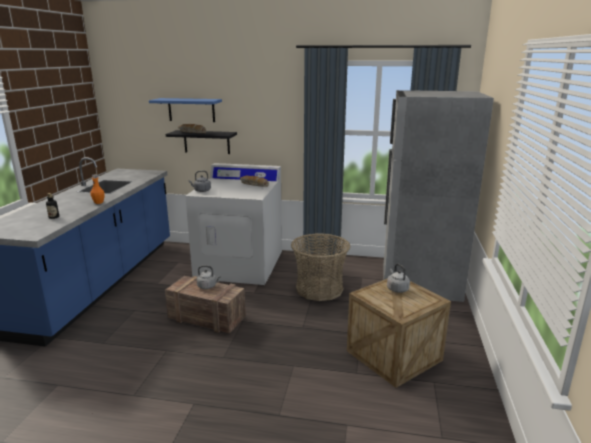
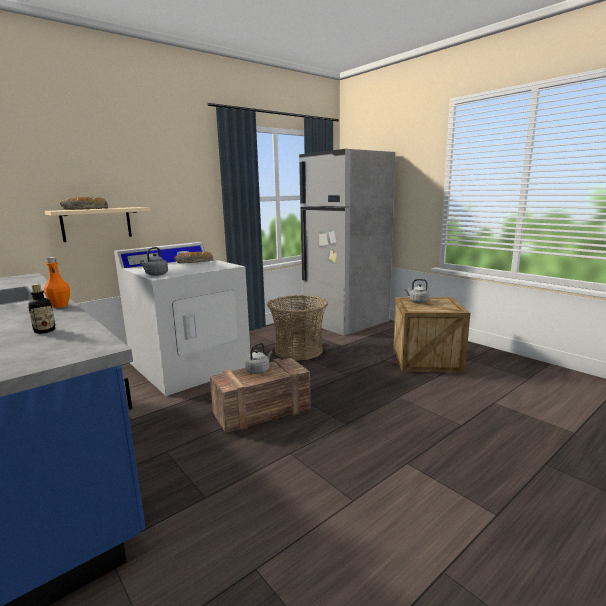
camera: 50 degrees left, 5 degrees down
blue shelf [149,98,222,122] -> none
black shelf [166,130,237,154] -> beige shelf [44,207,150,242]

